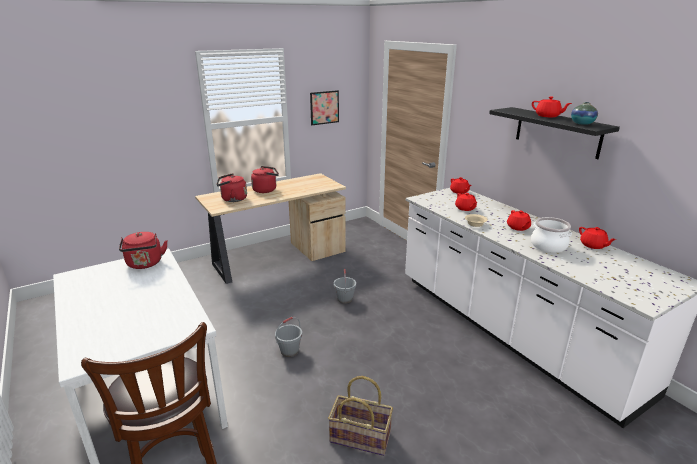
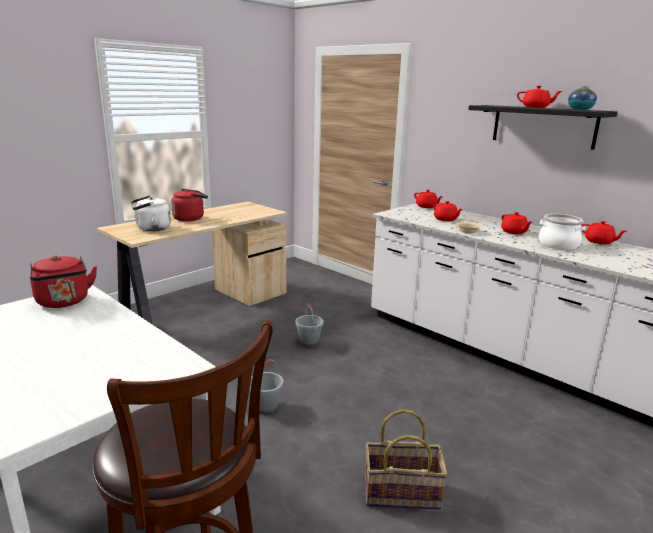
camera: 15 degrees left, 5 degrees down
red kettle [217,173,247,202] -> white kettle [131,196,171,231]
picture [310,90,339,125] -> none

